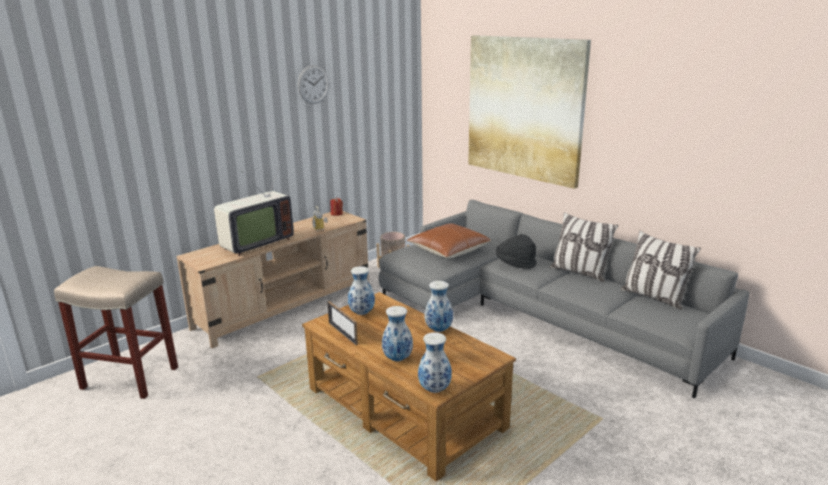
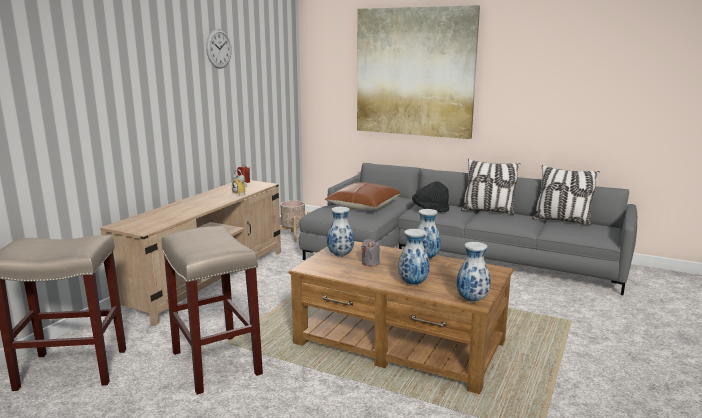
camera: 20 degrees left, 5 degrees down
television [214,160,294,256] -> none
picture frame [327,301,358,345] -> none
none -> beige stool [162,226,263,395]
none -> grey candle [361,239,380,267]

